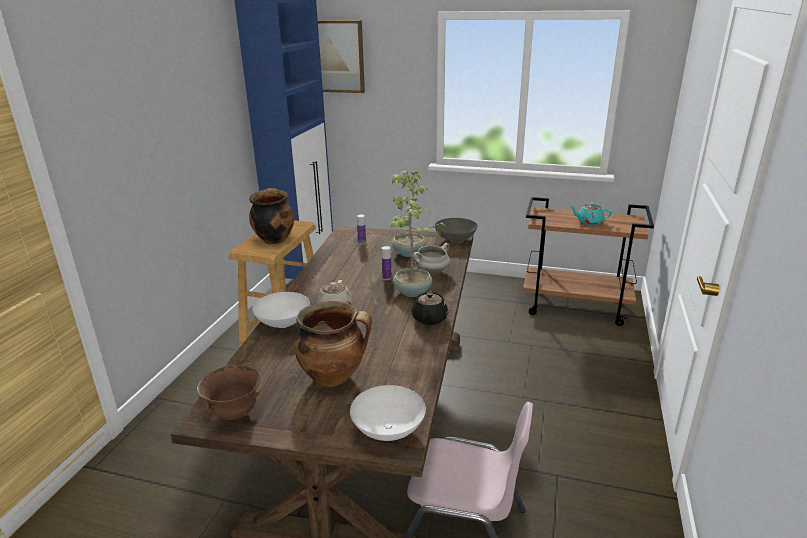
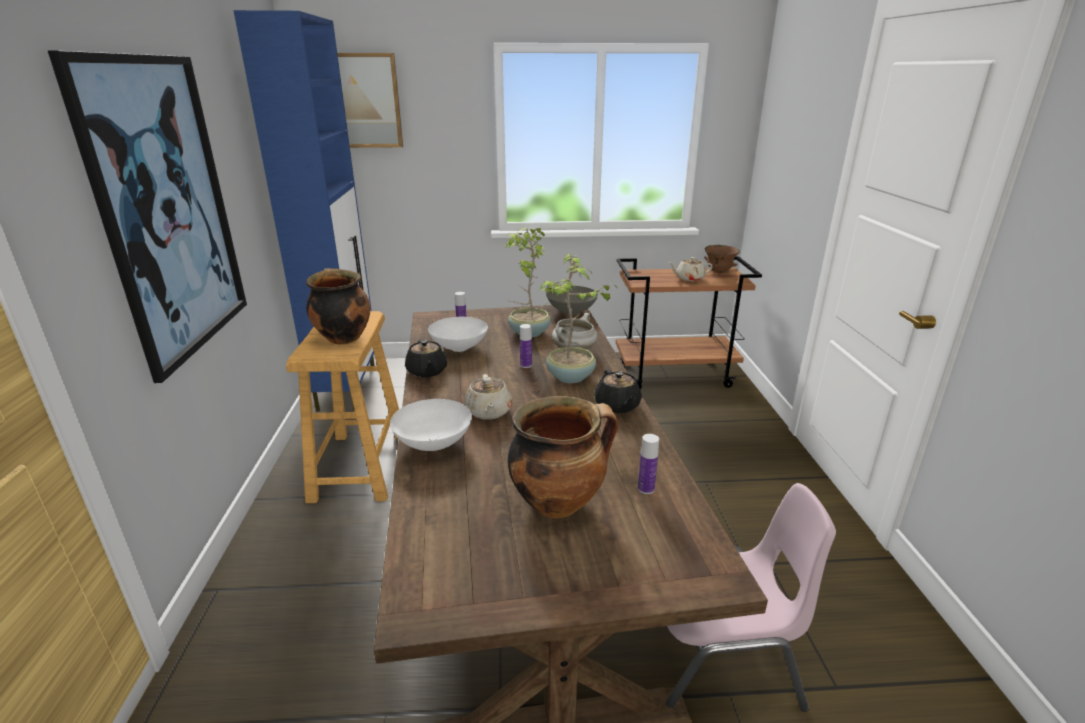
camera: 20 degrees left, 0 degrees up
brown bowl [197,365,260,420] -> brown bowl moved to [704,245,740,273]
white bowl [350,385,426,441] -> white bowl moved to [428,317,488,352]
turquoise teapot [570,203,612,225] -> beige teapot [668,257,713,281]
none -> picture [48,51,247,383]
none -> black teapot [405,340,447,377]
none -> bottle [638,434,659,494]

